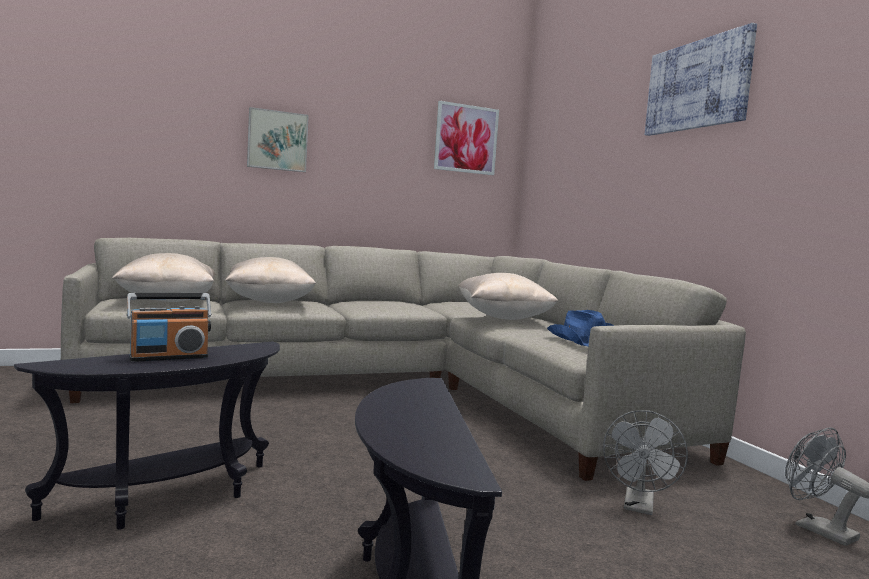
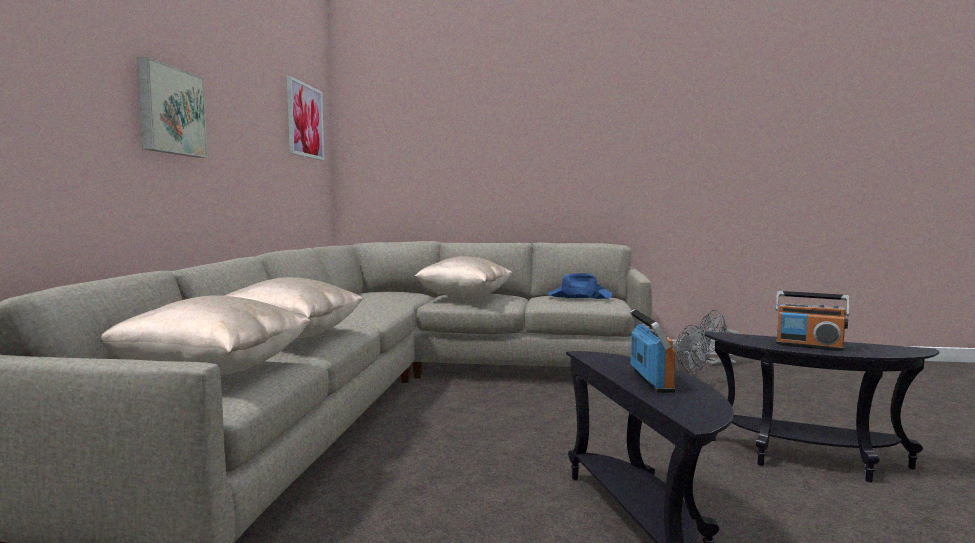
camera: 60 degrees left, 0 degrees up
picture [645,23,757,136] -> none
none -> radio [775,291,850,351]

